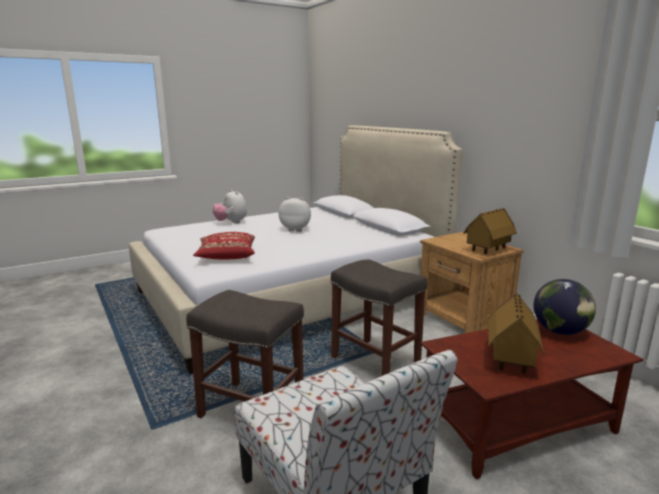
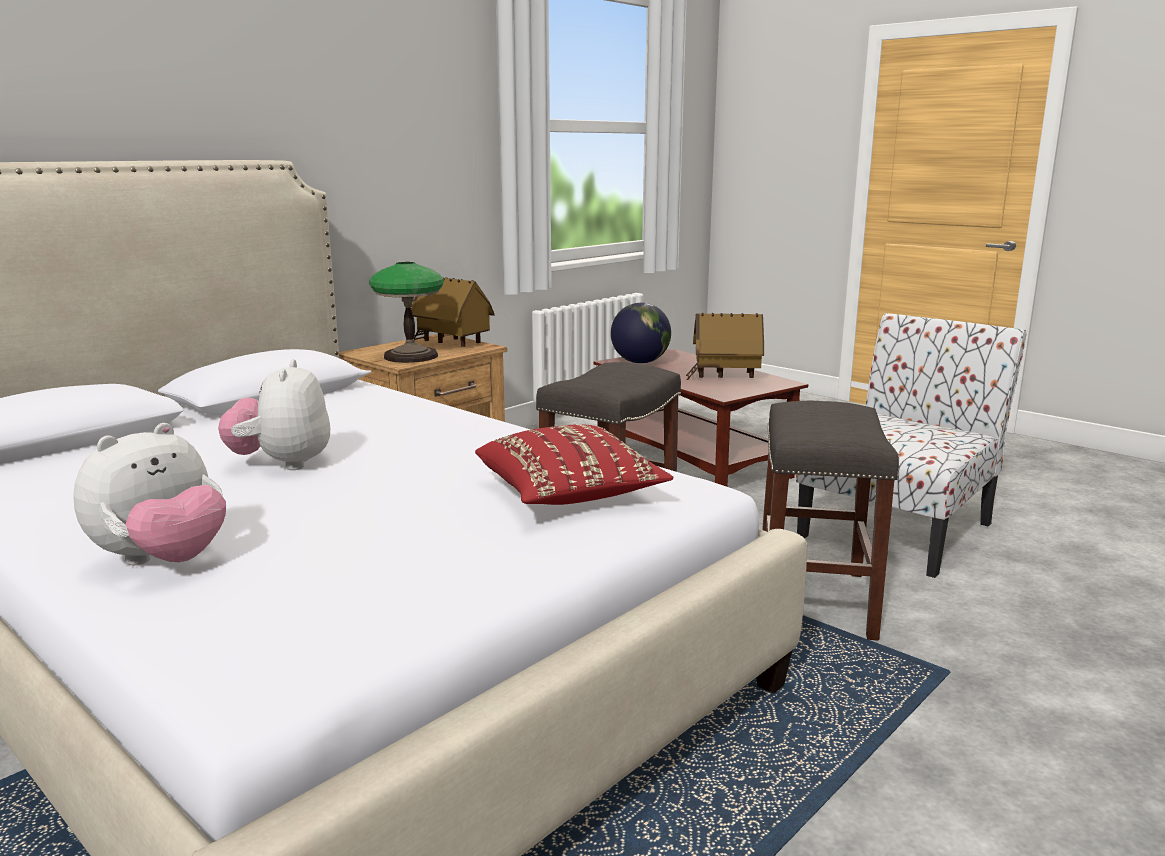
camera: 105 degrees left, 0 degrees up
none -> table lamp [369,262,444,363]

